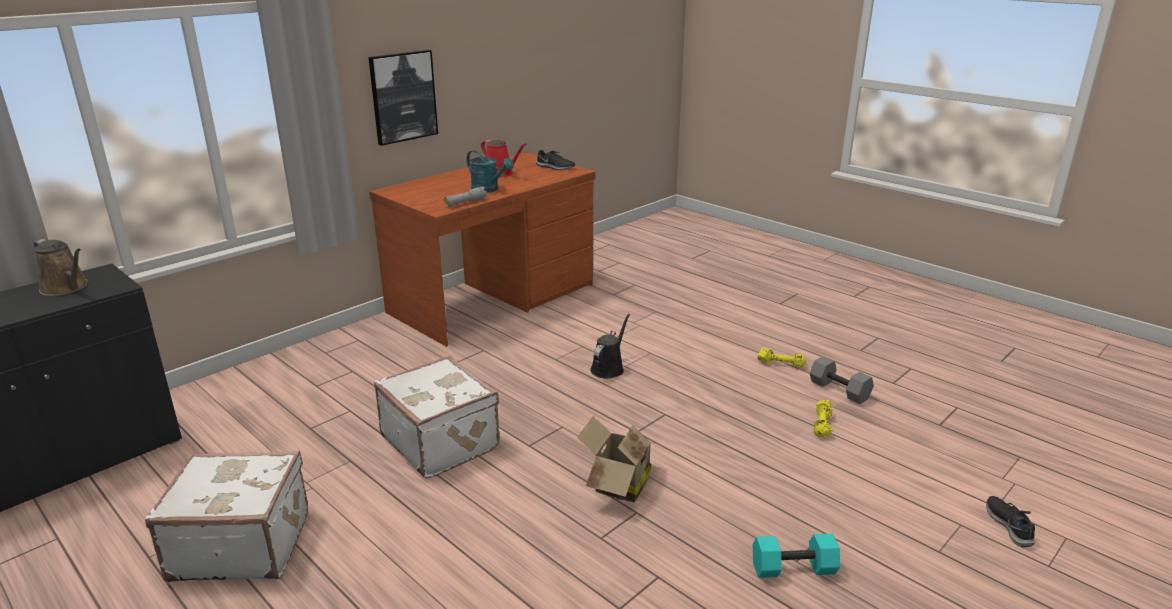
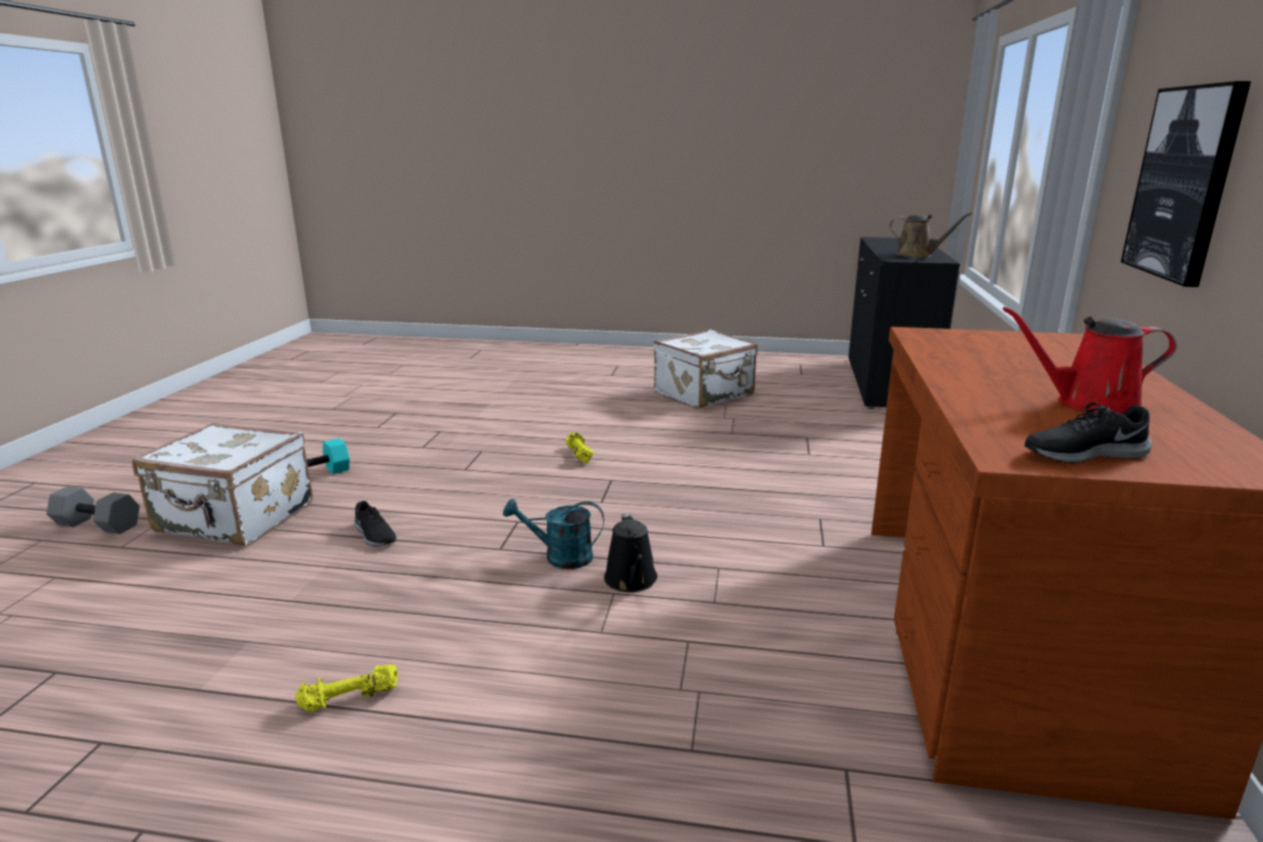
camera: 145 degrees right, 5 degrees down
brown watering can [33,239,88,296] -> brown watering can turned 150 degrees counterclockwise [889,212,972,258]
white suitcase [374,356,500,479] -> white suitcase moved to [132,422,313,546]
grey flashlight [444,187,487,207] -> none
turquoise watering can [467,150,514,193] -> turquoise watering can moved to [503,498,604,569]
cardboard box [577,416,656,502] -> none
grey dumbbell [810,356,874,404] -> grey dumbbell moved to [46,486,140,534]
yellow dumbbell [813,400,832,437] -> yellow dumbbell moved to [566,433,594,463]
black shoe [986,496,1035,547] -> black shoe moved to [354,501,397,546]

